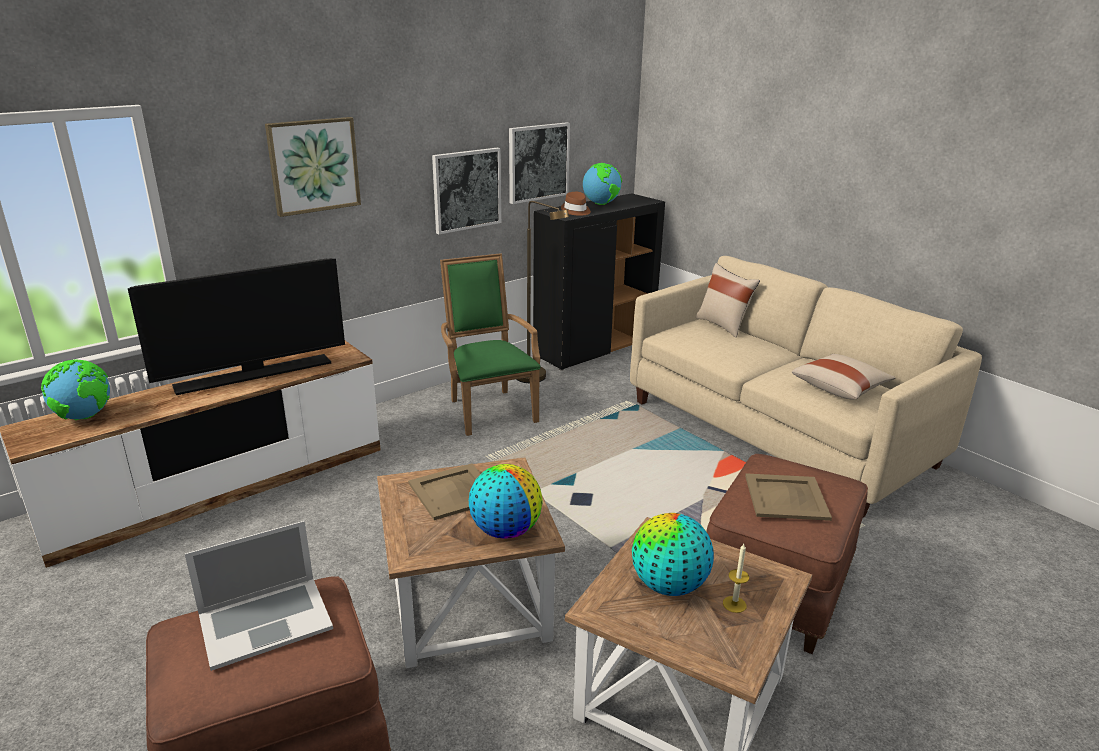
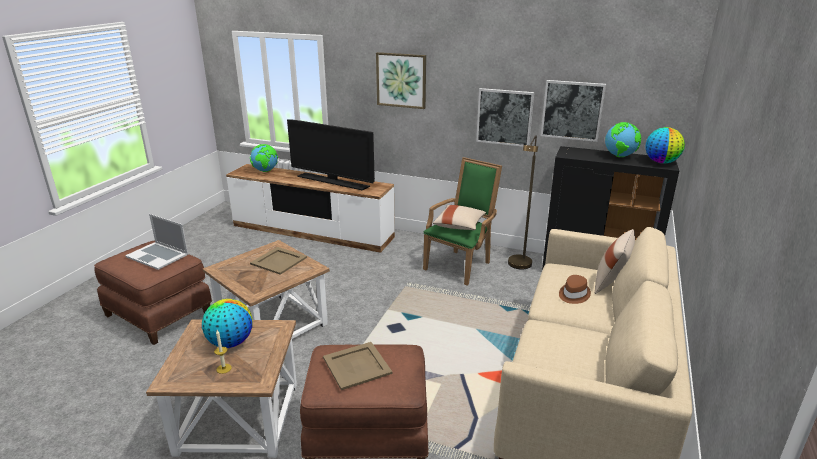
camera: 60 degrees right, 0 degrees up
globe [469,464,543,539] -> globe moved to [645,127,685,164]
brown hat [561,192,591,216] -> brown hat moved to [559,275,591,304]
beige pillow [792,354,895,400] -> beige pillow moved to [433,205,486,230]

